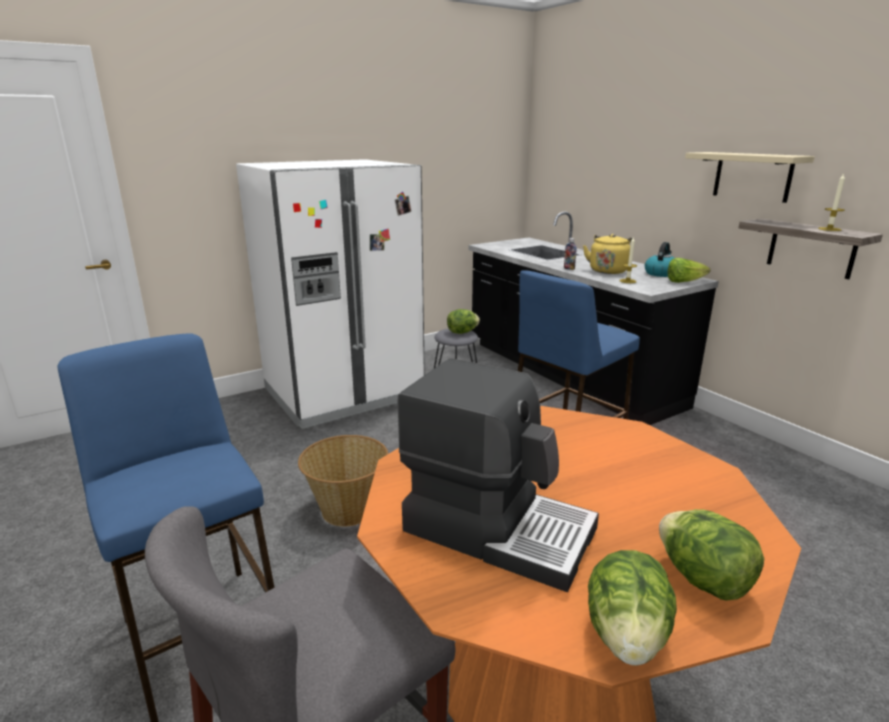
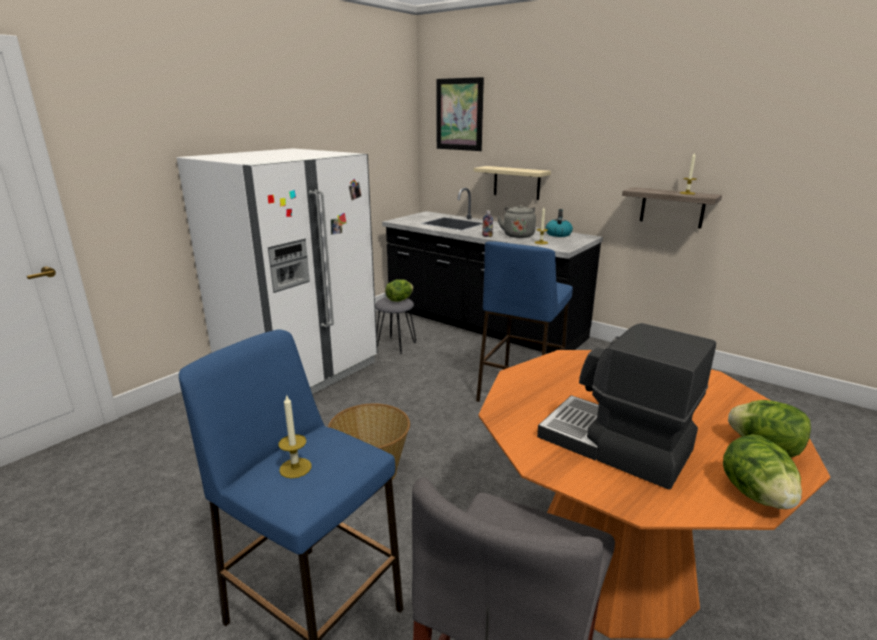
camera: 20 degrees left, 0 degrees up
coffee machine [398,358,599,592] -> coffee machine turned 150 degrees counterclockwise [537,323,716,490]
yellow kettle [583,234,632,274] -> grey kettle [497,205,536,238]
lettuce [667,258,710,283] -> none
beige shelf [685,152,815,203] -> beige shelf moved to [474,166,551,200]
none -> candle [278,394,312,478]
none -> picture [437,77,484,151]

